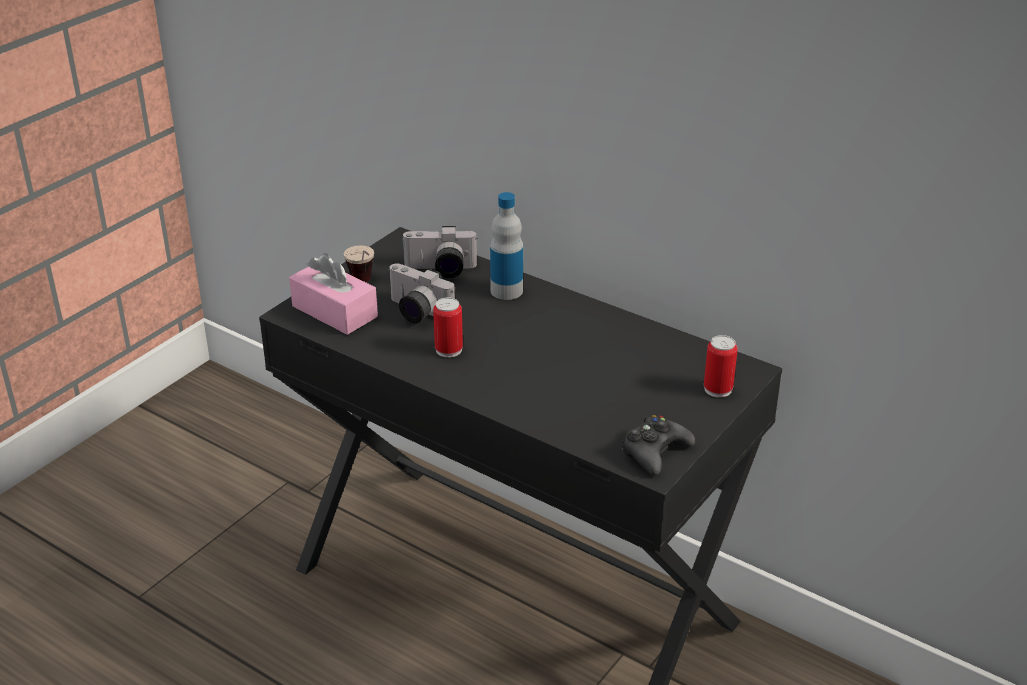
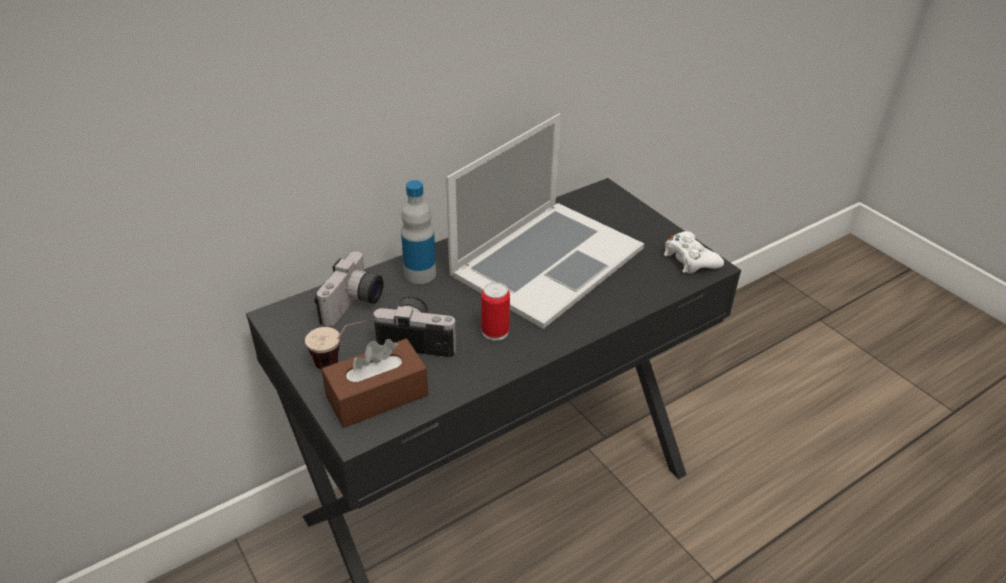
camera: 70 degrees left, 5 degrees up
pink tissue box [289,253,378,335] -> brown tissue box [321,339,429,428]
camera [389,263,456,323] -> camera turned 135 degrees counterclockwise [374,296,457,357]
black game controller [622,415,695,475] -> white game controller [664,231,724,274]
can [704,335,738,398] -> none
none -> laptop [446,113,644,329]

